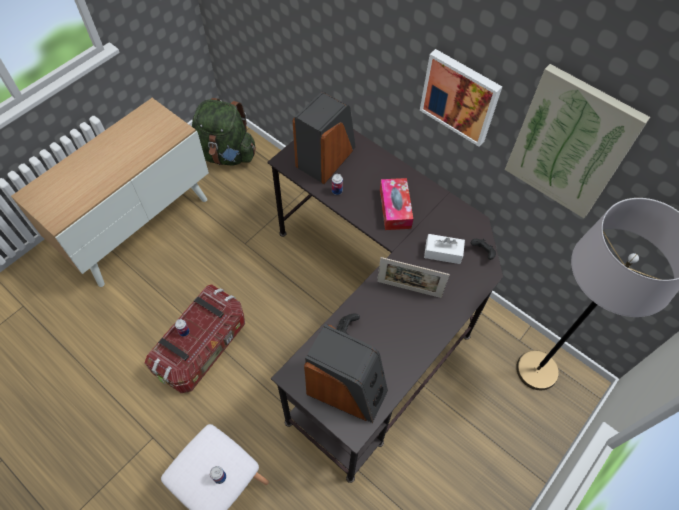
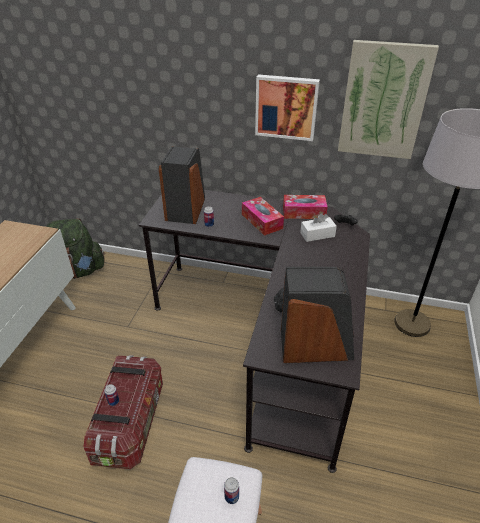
camera: 25 degrees left, 20 degrees down
picture frame [377,257,450,298] -> none
none -> tissue box [283,195,328,219]

